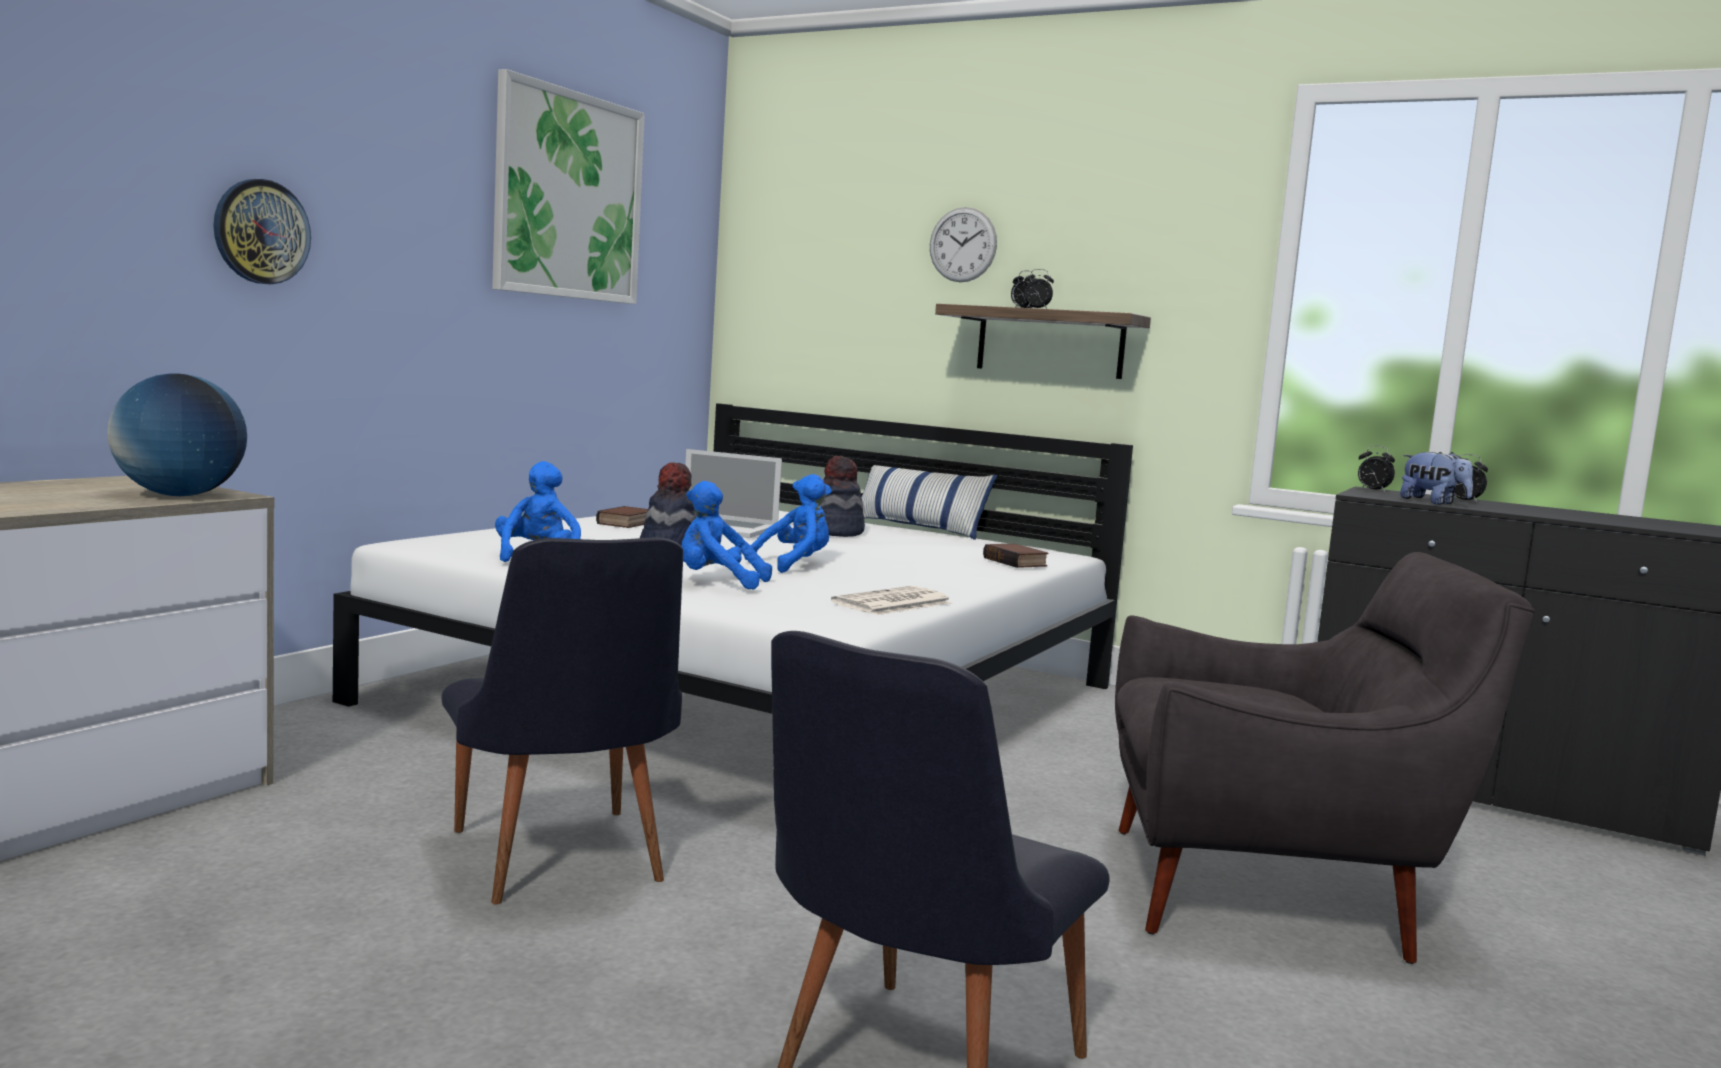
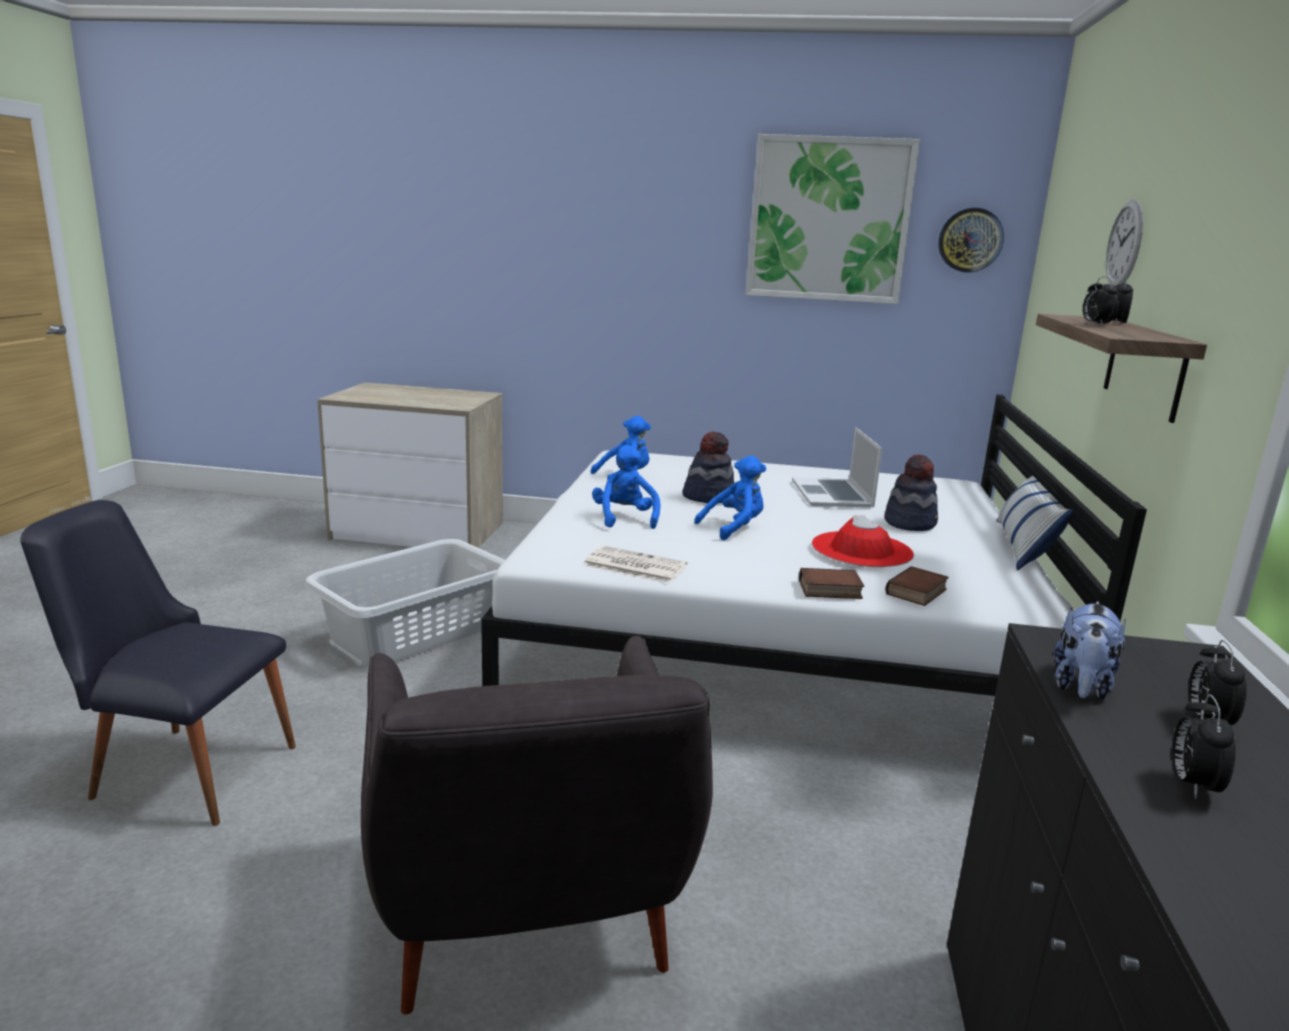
camera: 70 degrees right, 10 degrees up
globe [107,374,247,496] -> none
wall clock [213,179,311,284] -> wall clock moved to [938,208,1004,273]
black chair [441,537,683,905] -> grey laundry basket [305,539,505,665]
book [596,506,648,528] -> book moved to [799,568,864,599]
blue plush toy [744,474,832,573] -> blue plush toy turned 60 degrees counterclockwise [694,456,766,540]
alarm clock [1358,445,1395,492] -> alarm clock moved to [1172,694,1235,799]
none -> red hat [812,515,914,567]

